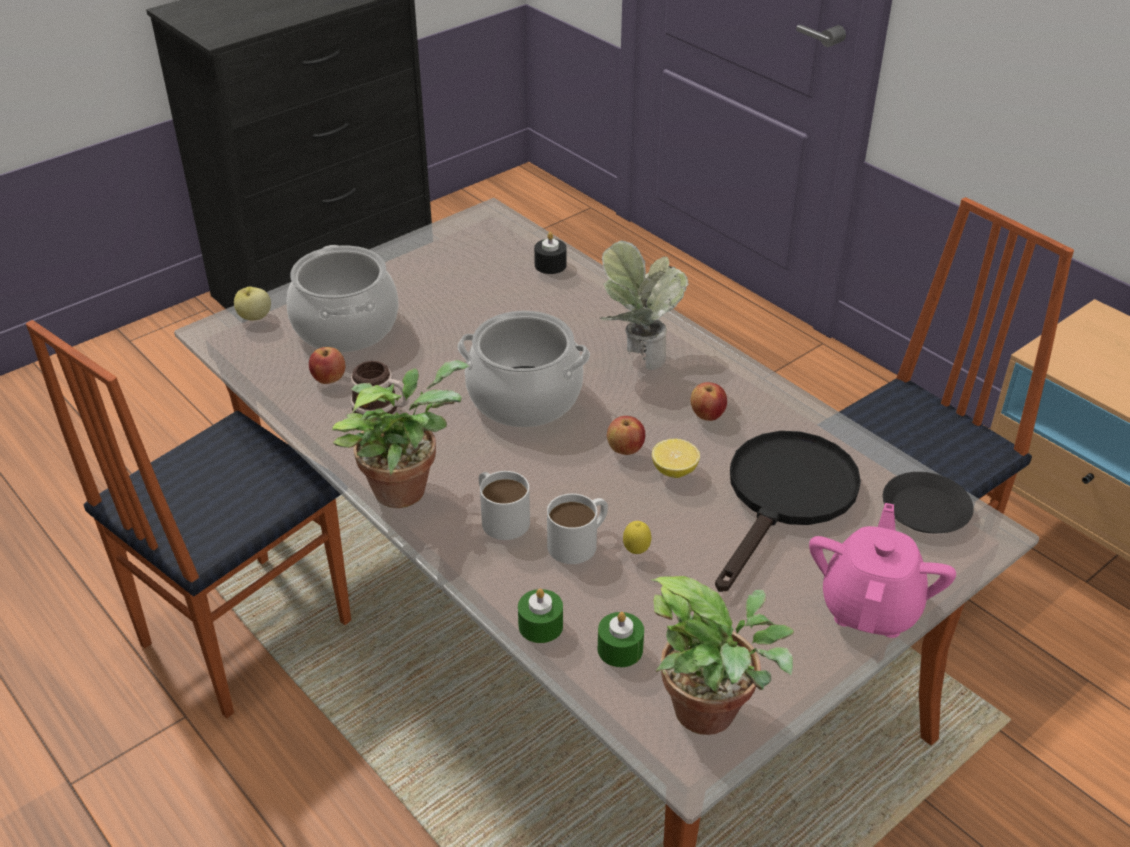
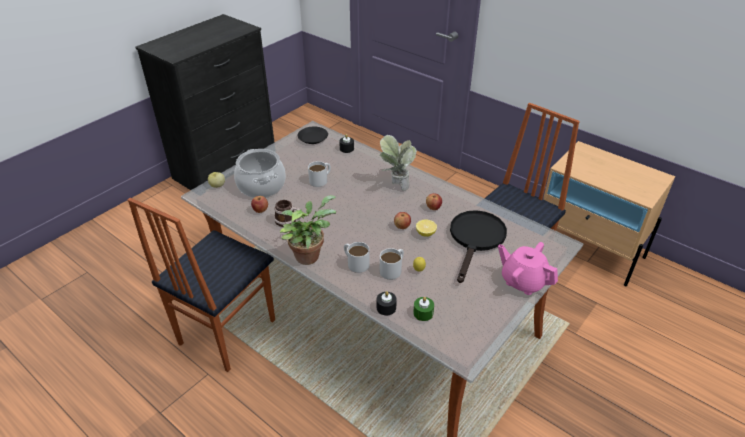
camera: 10 degrees left, 0 degrees up
cooking pot [457,311,590,427] -> none
green candle [518,588,563,643] -> black candle [377,291,397,315]
potted plant [651,576,794,735] -> none
pink teapot [809,503,956,638] -> pink teapot turned 60 degrees counterclockwise [498,242,558,295]
black plate [883,472,974,533] -> black plate moved to [297,126,328,144]
none -> white mug [308,161,331,187]

